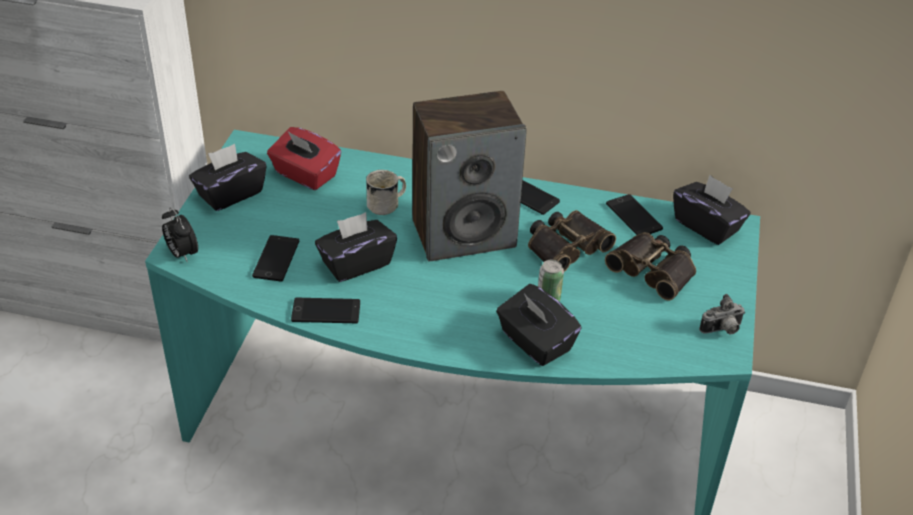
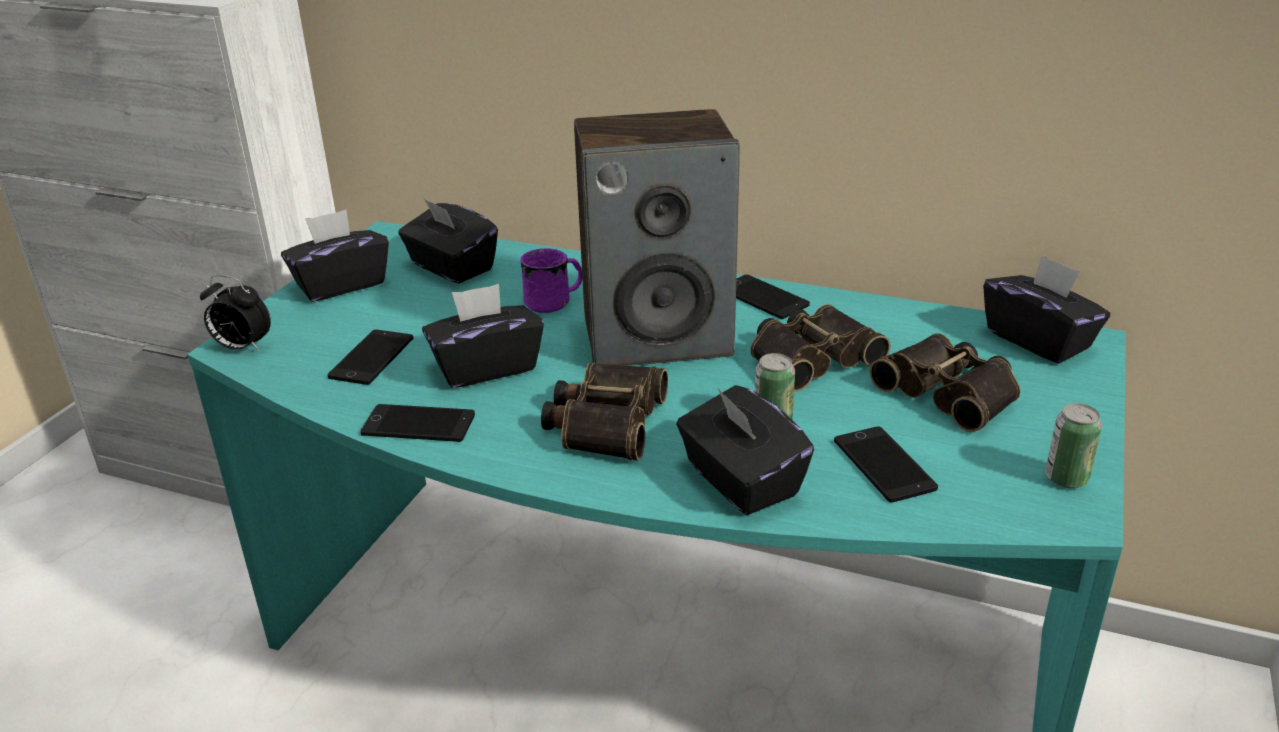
camera: 10 degrees right, 10 degrees down
alarm clock [162,207,198,263] -> alarm clock turned 45 degrees counterclockwise [200,275,271,352]
red tissue box [267,127,341,190] -> black tissue box [398,199,498,283]
white mug [366,170,406,215] -> purple mug [520,249,582,313]
phone [606,194,663,235] -> phone moved to [834,426,938,502]
camera [699,294,745,335] -> can [1045,403,1102,488]
none -> binoculars [541,363,668,461]

